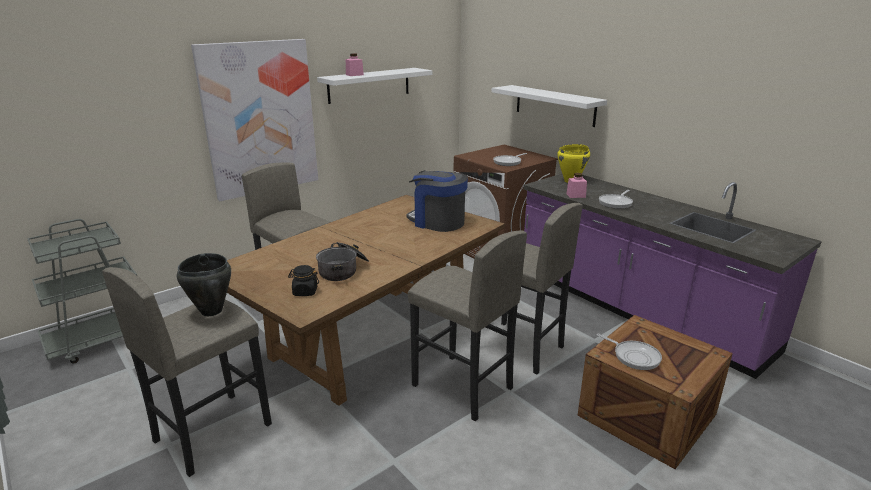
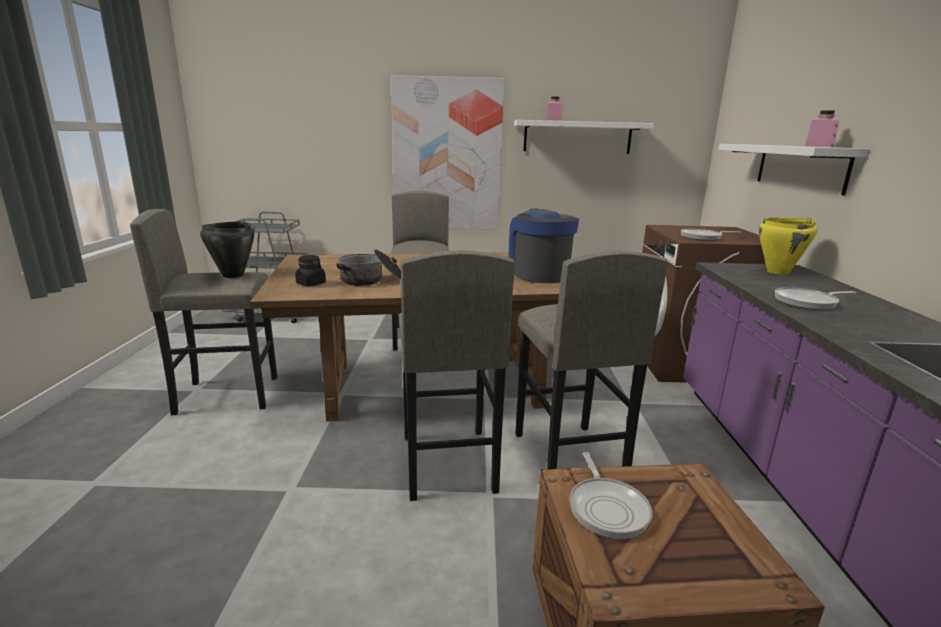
camera: 40 degrees right, 5 degrees down
pink jar [566,173,587,198] -> pink jar moved to [805,110,839,147]

